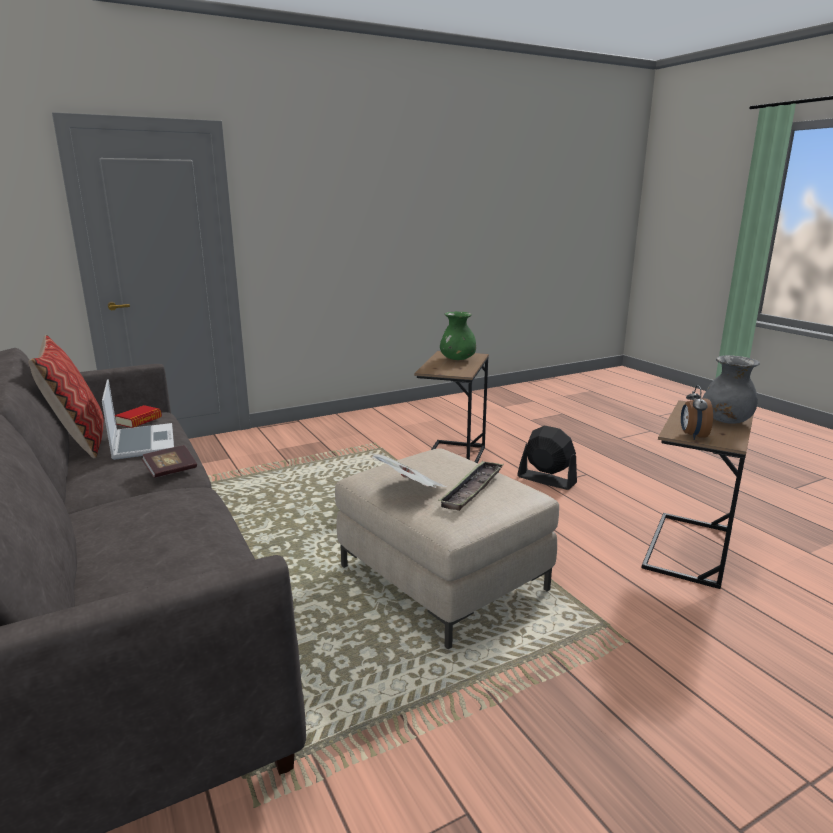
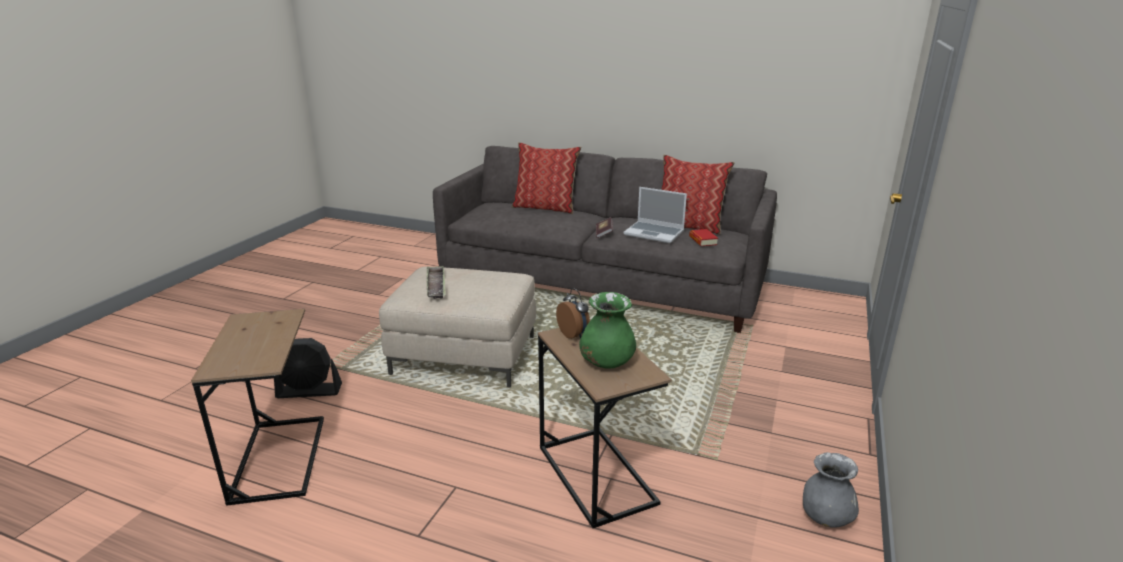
camera: 140 degrees right, 5 degrees up
newspaper [372,454,447,488] -> none
black fan [517,426,577,490] -> black fan moved to [274,338,342,398]
alarm clock [681,385,713,440] -> alarm clock moved to [556,288,590,339]
grey vase [702,355,760,424] -> grey vase moved to [803,452,859,528]
none -> pillow [512,142,581,214]

